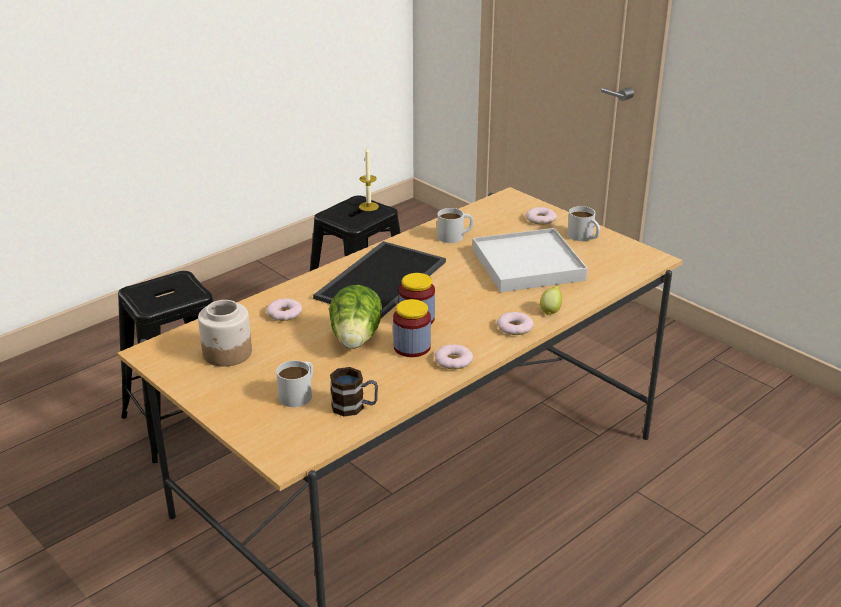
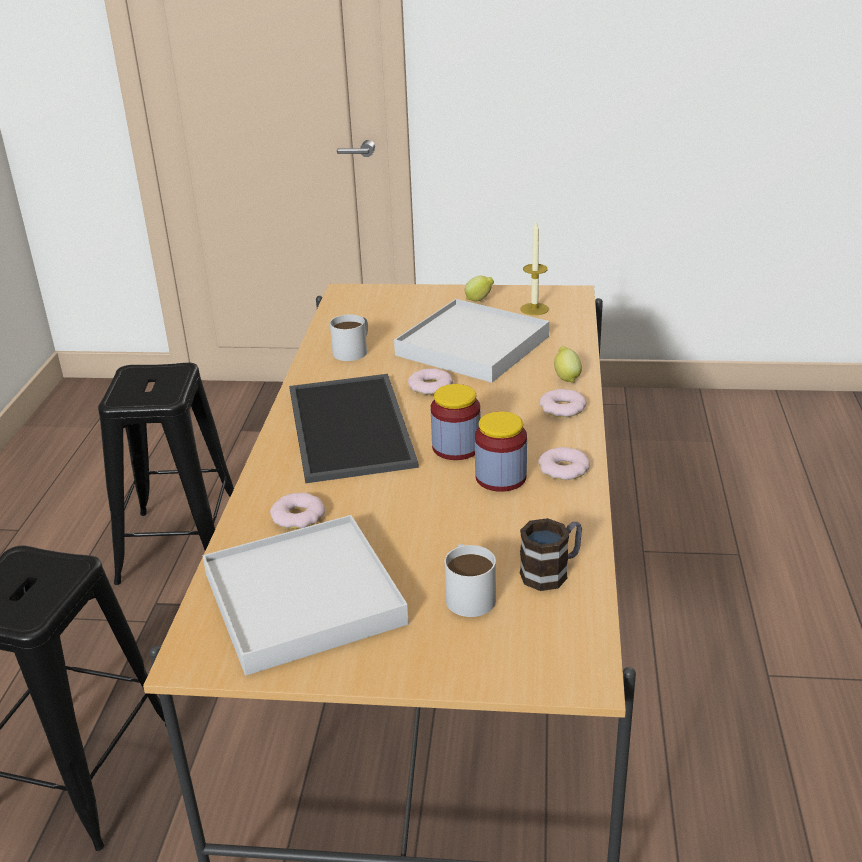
camera: 40 degrees left, 0 degrees up
jar [198,300,252,367] -> white tray [203,515,409,676]
lettuce [329,285,382,349] -> none
candle [359,147,379,211] -> candle moved to [521,222,549,315]
donut [525,207,557,225] -> donut moved to [408,368,453,395]
white mug [567,206,600,241] -> lemon [465,276,494,302]

